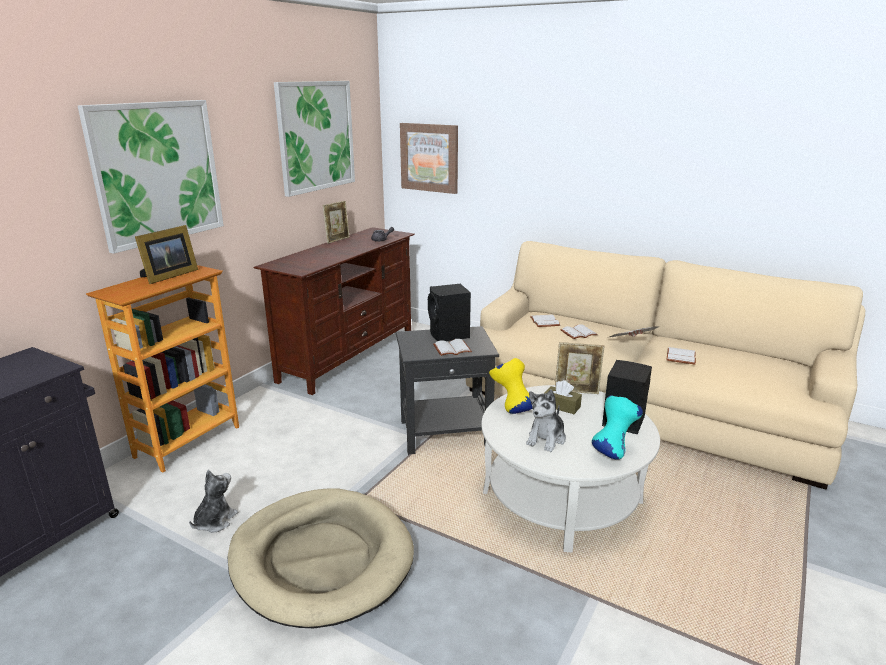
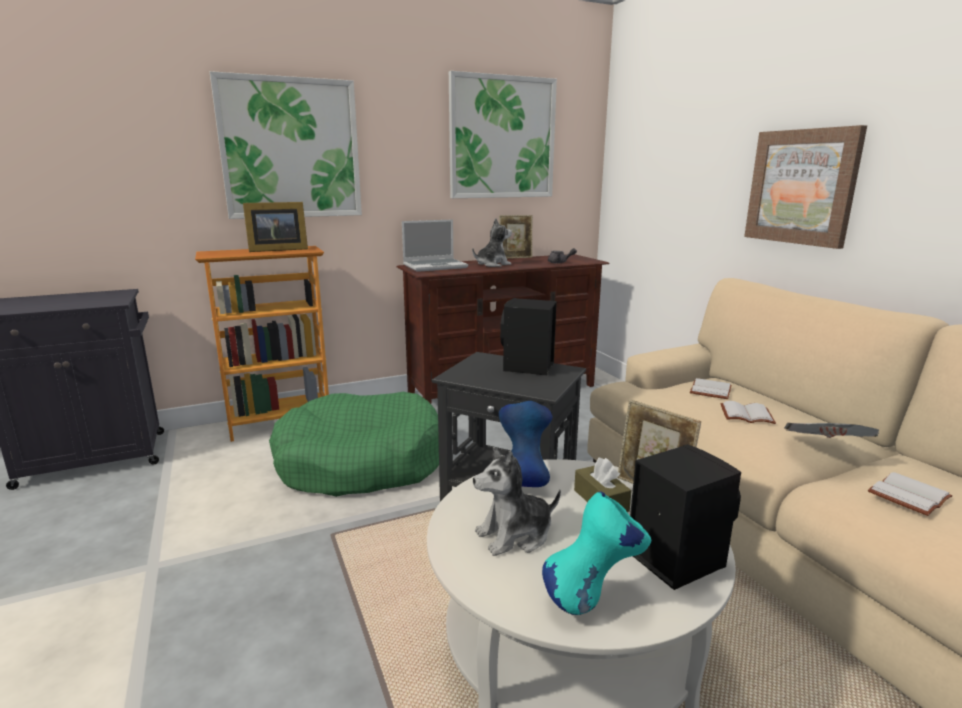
camera: 35 degrees right, 5 degrees down
plush toy [189,470,238,533] -> plush toy moved to [472,218,512,267]
beige dog bed [228,489,414,628] -> none
picture [400,123,458,194] -> picture moved to [744,125,867,249]
white book [433,339,472,356] -> none
yellow vase [489,358,533,414] -> blue vase [499,401,552,487]
none -> green dog bed [269,392,439,497]
none -> laptop [402,219,468,272]

